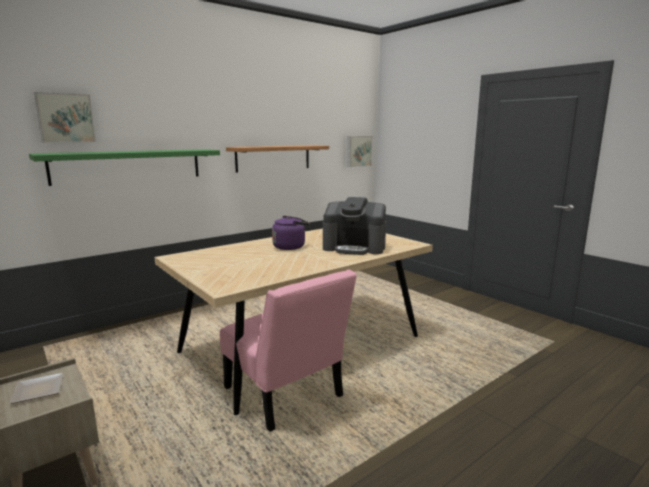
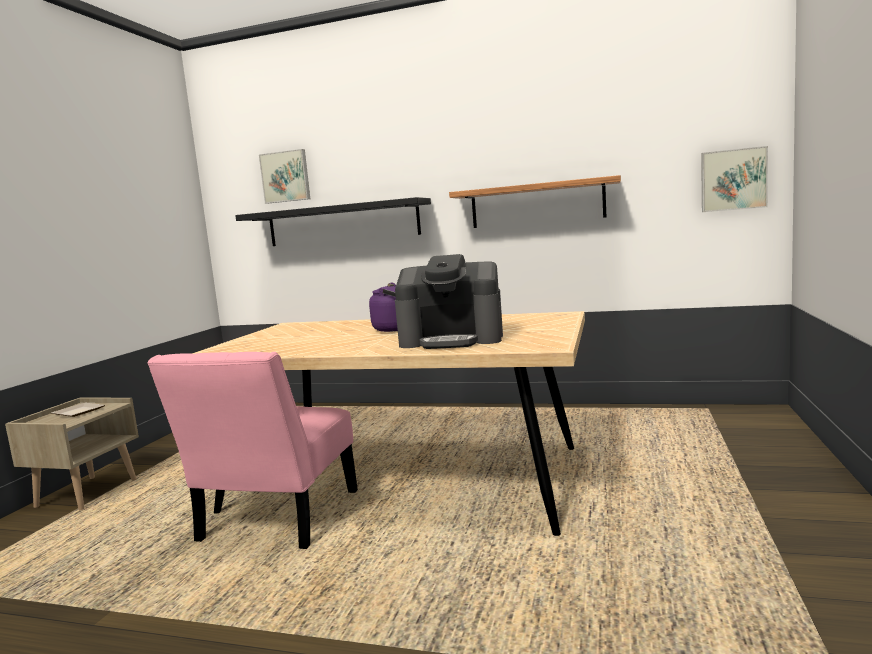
camera: 55 degrees right, 5 degrees down
green shelf [29,149,220,186] -> black shelf [235,197,431,246]
coffee machine [323,197,386,255] -> coffee machine turned 60 degrees counterclockwise [395,254,503,349]

